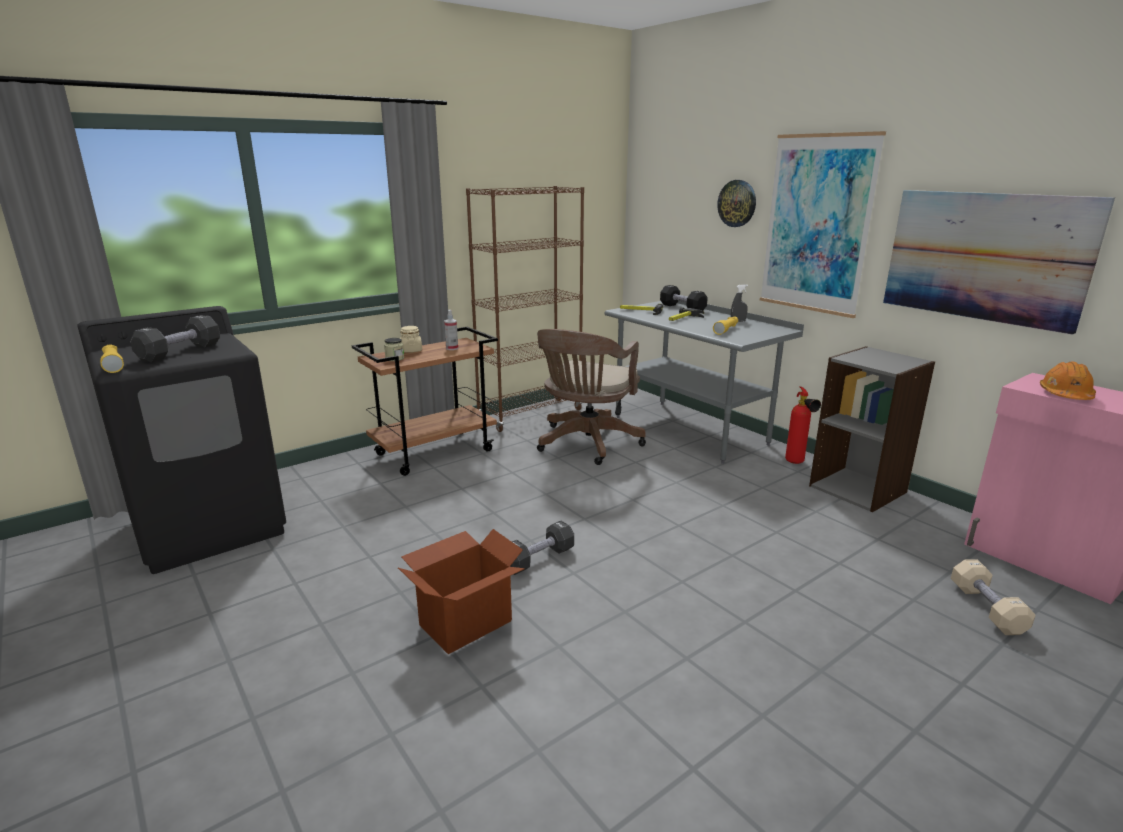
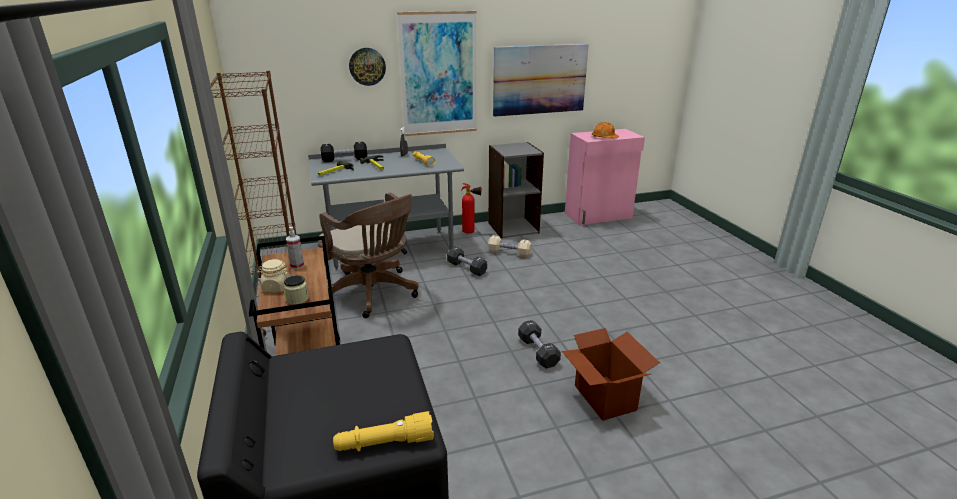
camera: 70 degrees left, 5 degrees up
black dumbbell [130,315,220,363] -> black dumbbell moved to [447,247,487,276]
beige dumbbell [951,559,1036,635] -> beige dumbbell moved to [488,235,532,257]

